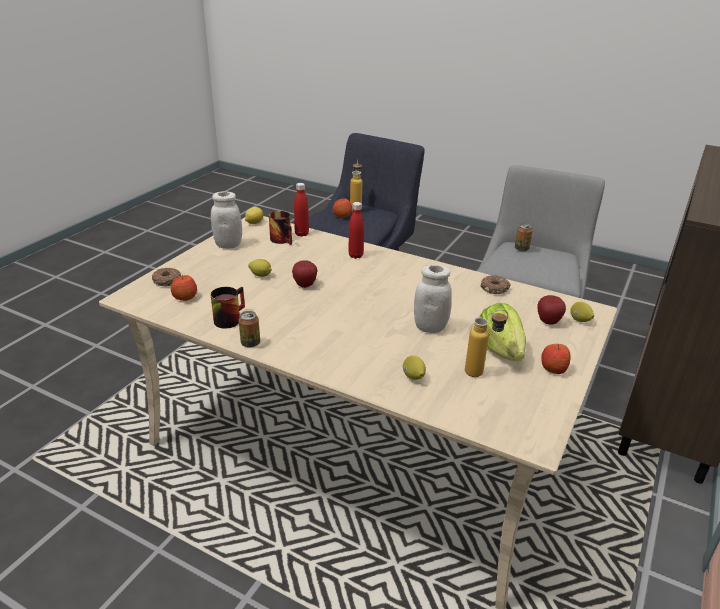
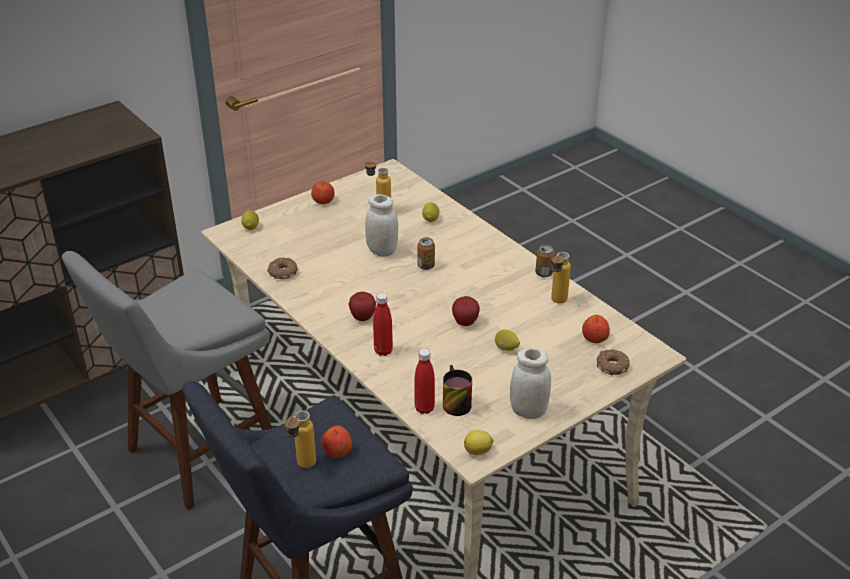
camera: 155 degrees left, 5 degrees up
mug [211,287,245,329] -> bottle [551,252,571,304]
lettuce [480,303,526,361] -> none
can [515,223,533,252] -> can moved to [417,237,435,270]
apple [538,295,566,325] -> apple moved to [349,292,376,321]

